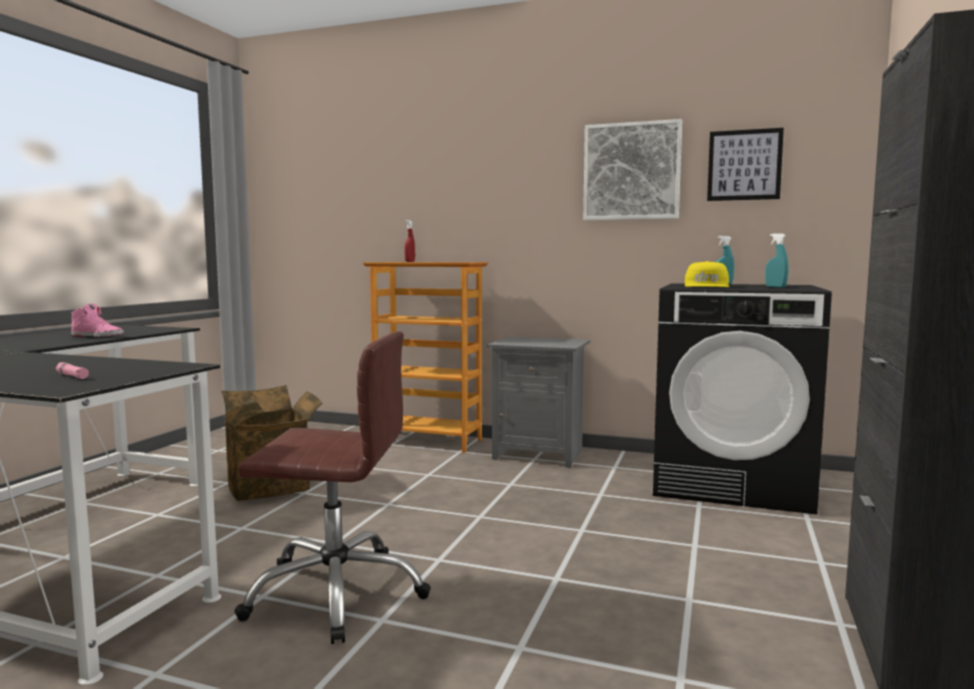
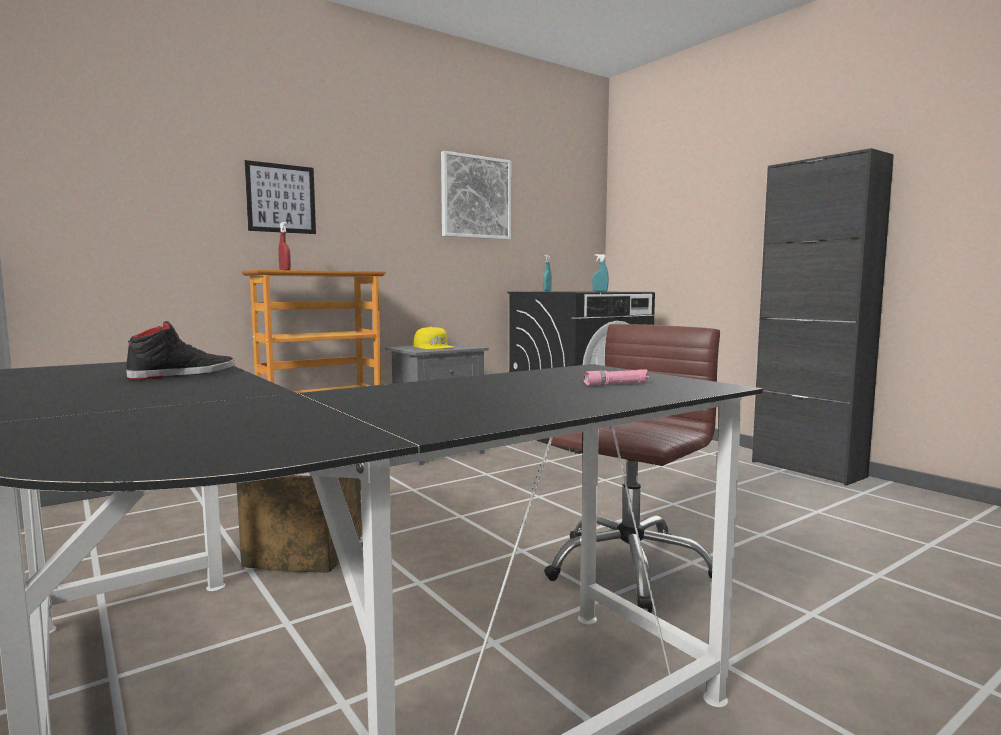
camera: 55 degrees left, 0 degrees up
pink shoe [71,304,124,337] -> black shoe [126,321,235,379]
yellow cap [685,261,729,287] -> yellow cap moved to [414,327,454,349]
picture [707,128,784,201] -> picture moved to [245,160,316,234]

